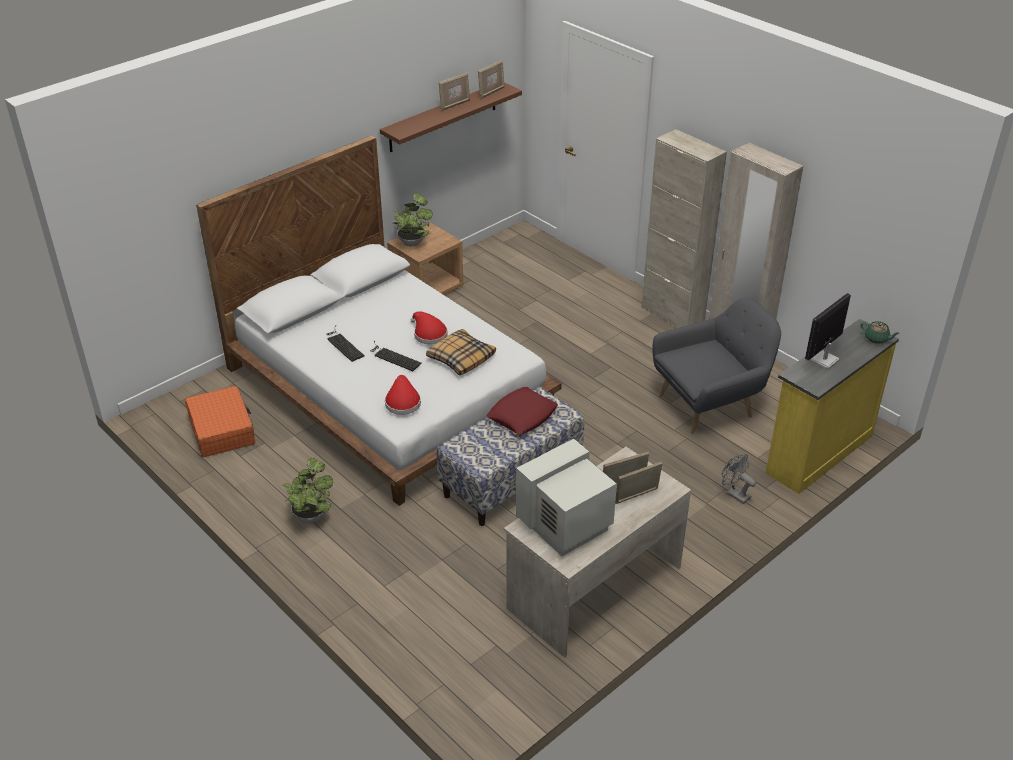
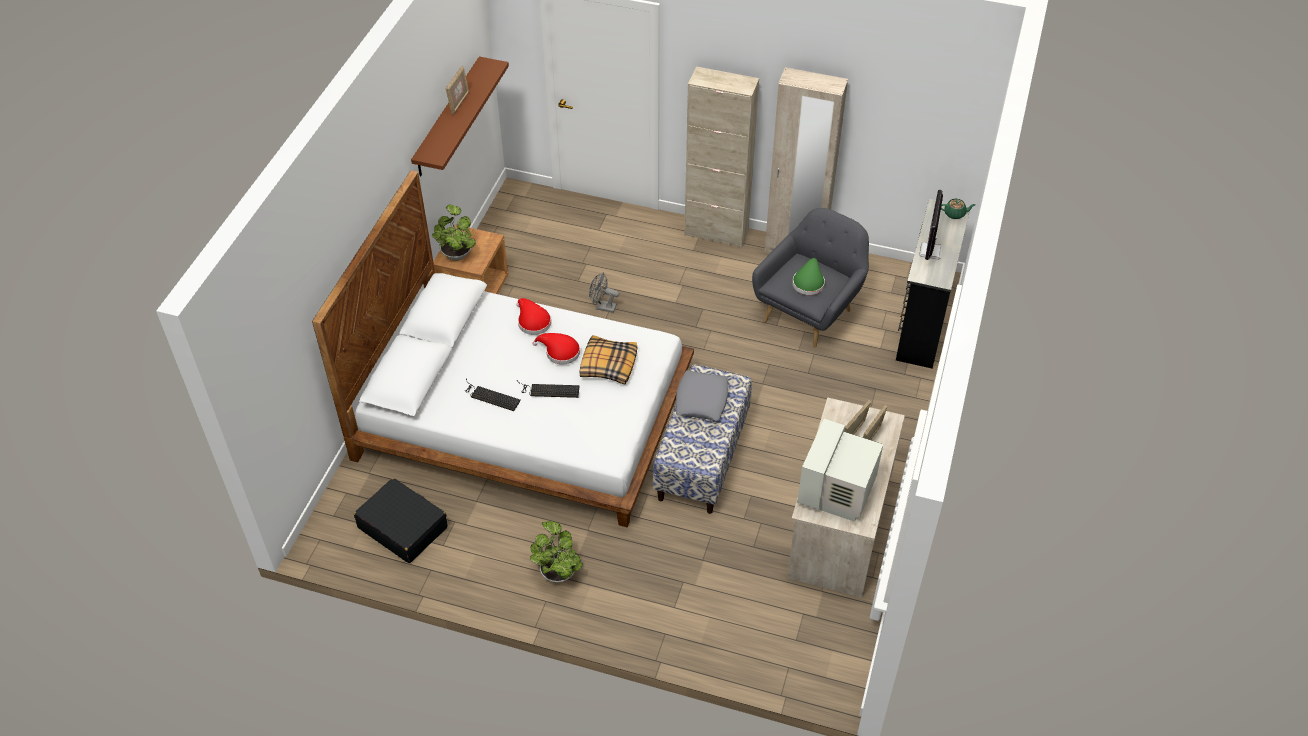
camera: 30 degrees left, 10 degrees up
orange suitcase [185,386,255,457] -> black suitcase [354,478,448,563]
red hat [385,375,421,415] -> red hat moved to [516,298,551,335]
picture frame [478,60,504,99] -> none
red pillow [487,387,558,435] -> grey pillow [676,370,728,421]
grey fan [721,454,756,504] -> grey fan moved to [589,272,619,313]
yellow dresser [766,319,899,494] -> black dresser [896,199,970,369]
none -> green hat [792,258,825,295]

